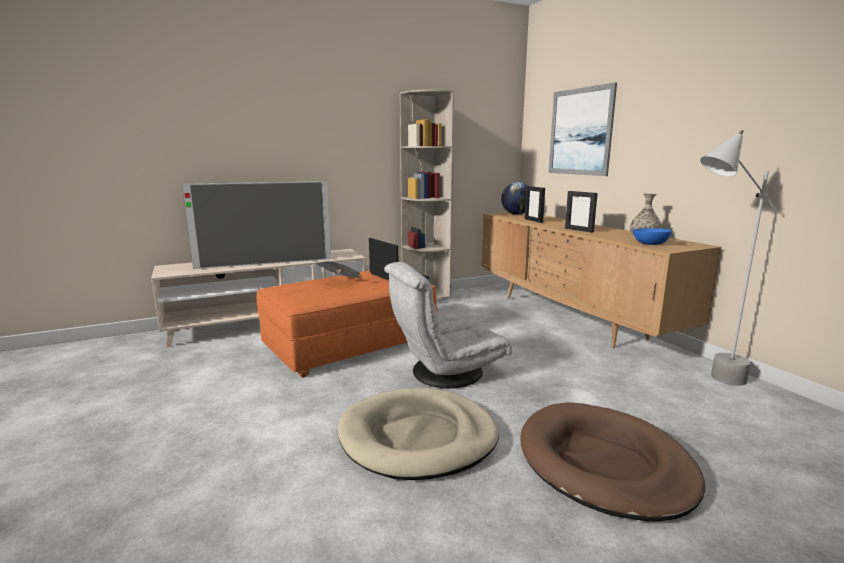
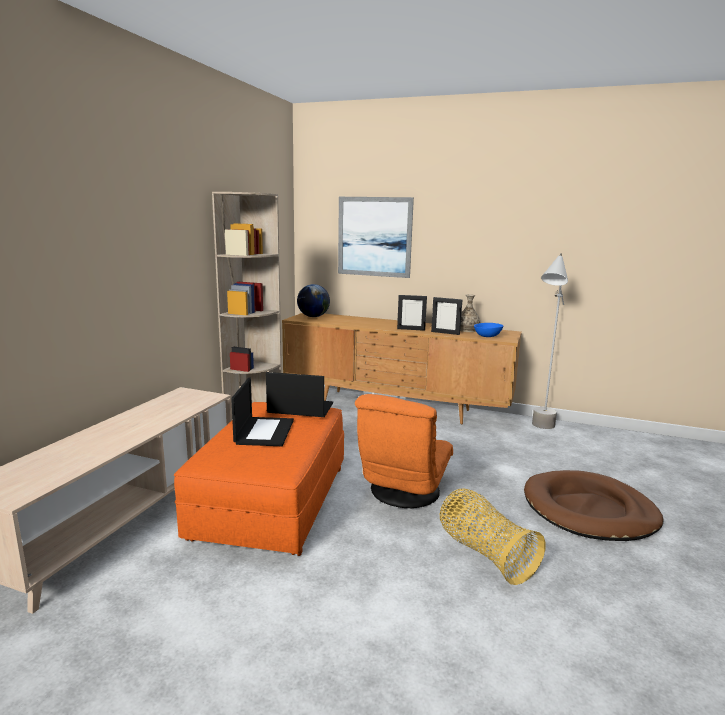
camera: 45 degrees left, 0 degrees up
television [182,181,331,269] -> none
newspaper [317,262,360,278] -> laptop [231,377,294,446]
beige dog bed [338,388,499,480] -> basket [440,488,546,585]
grey armchair [384,262,512,388] -> orange armchair [355,394,453,508]
picture frame [524,186,545,223] -> picture frame moved to [431,297,462,335]

